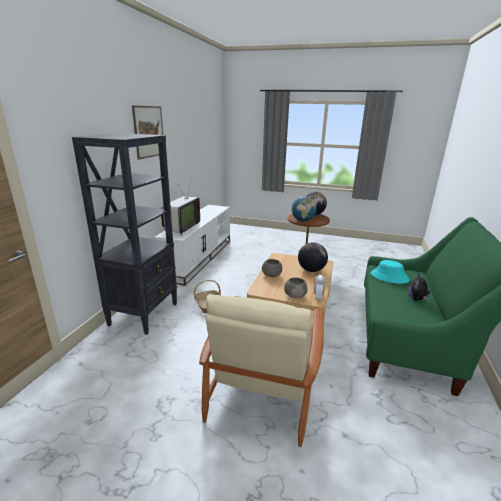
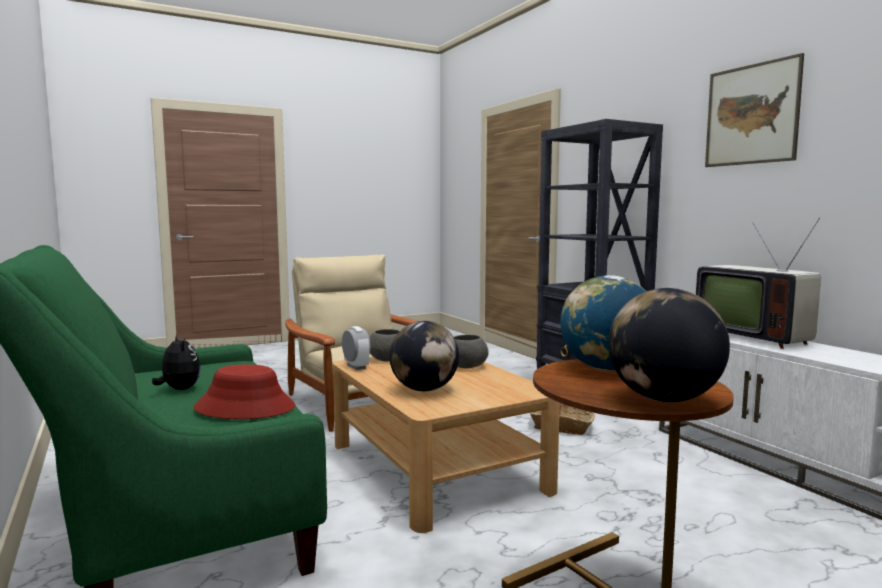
camera: 135 degrees right, 15 degrees down
turquoise hat [371,260,410,284] -> red hat [194,364,295,419]

